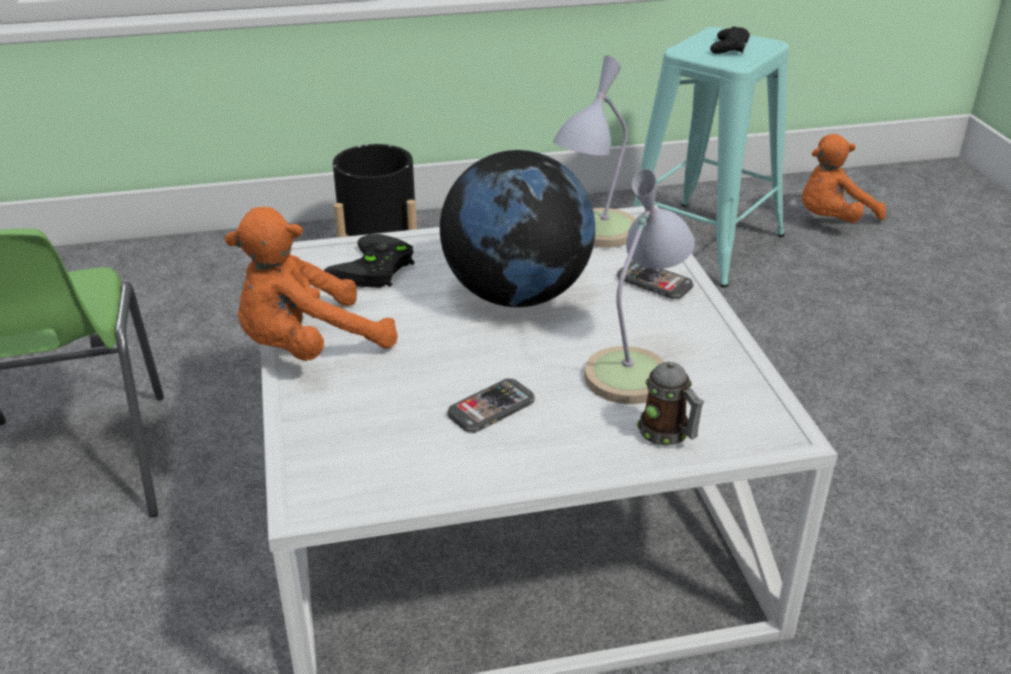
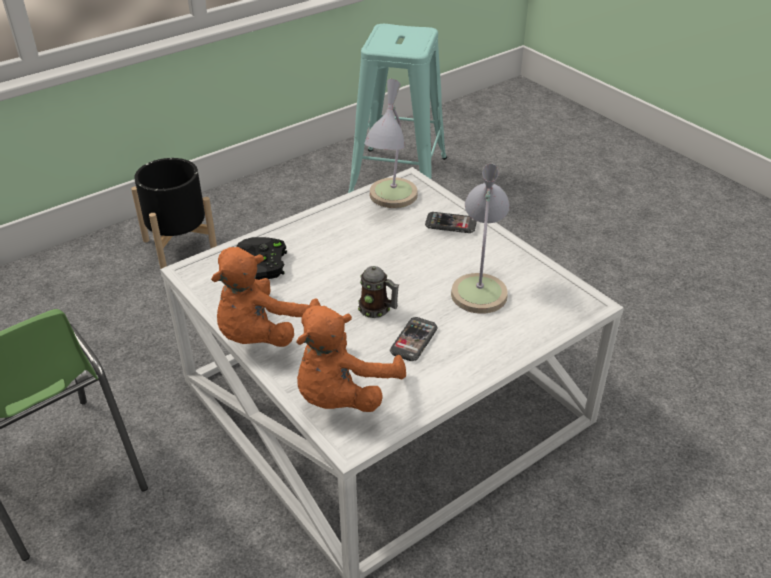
camera: 25 degrees left, 5 degrees up
globe [440,150,595,307] -> none
mug [637,362,704,446] -> mug moved to [358,266,399,318]
black game controller [710,26,750,54] -> none
orange plush toy [802,134,886,223] -> orange plush toy moved to [296,305,406,412]

